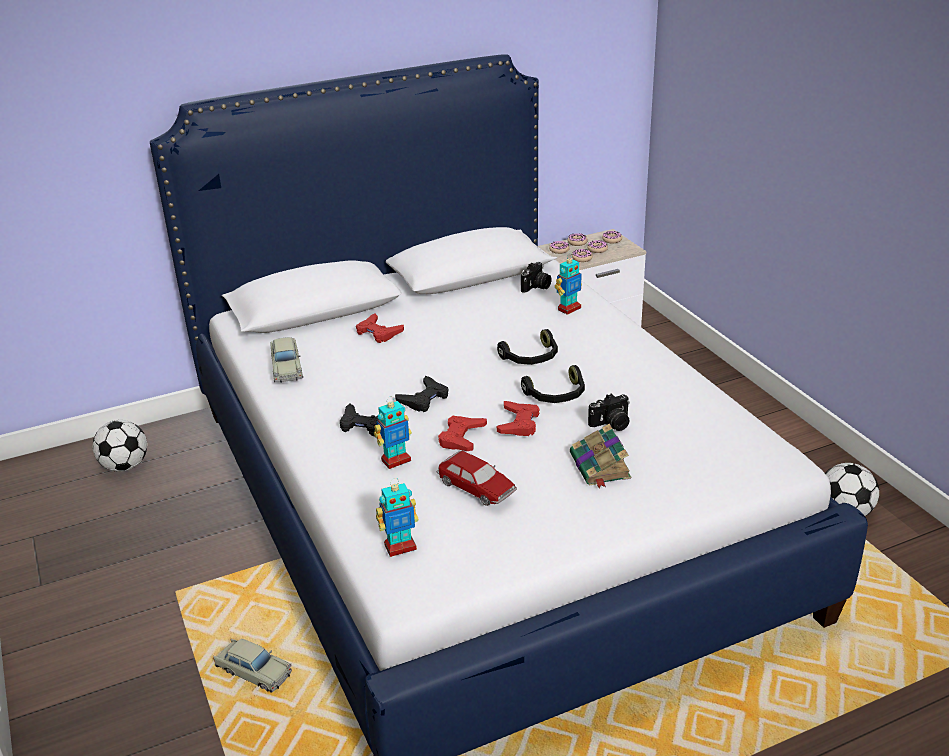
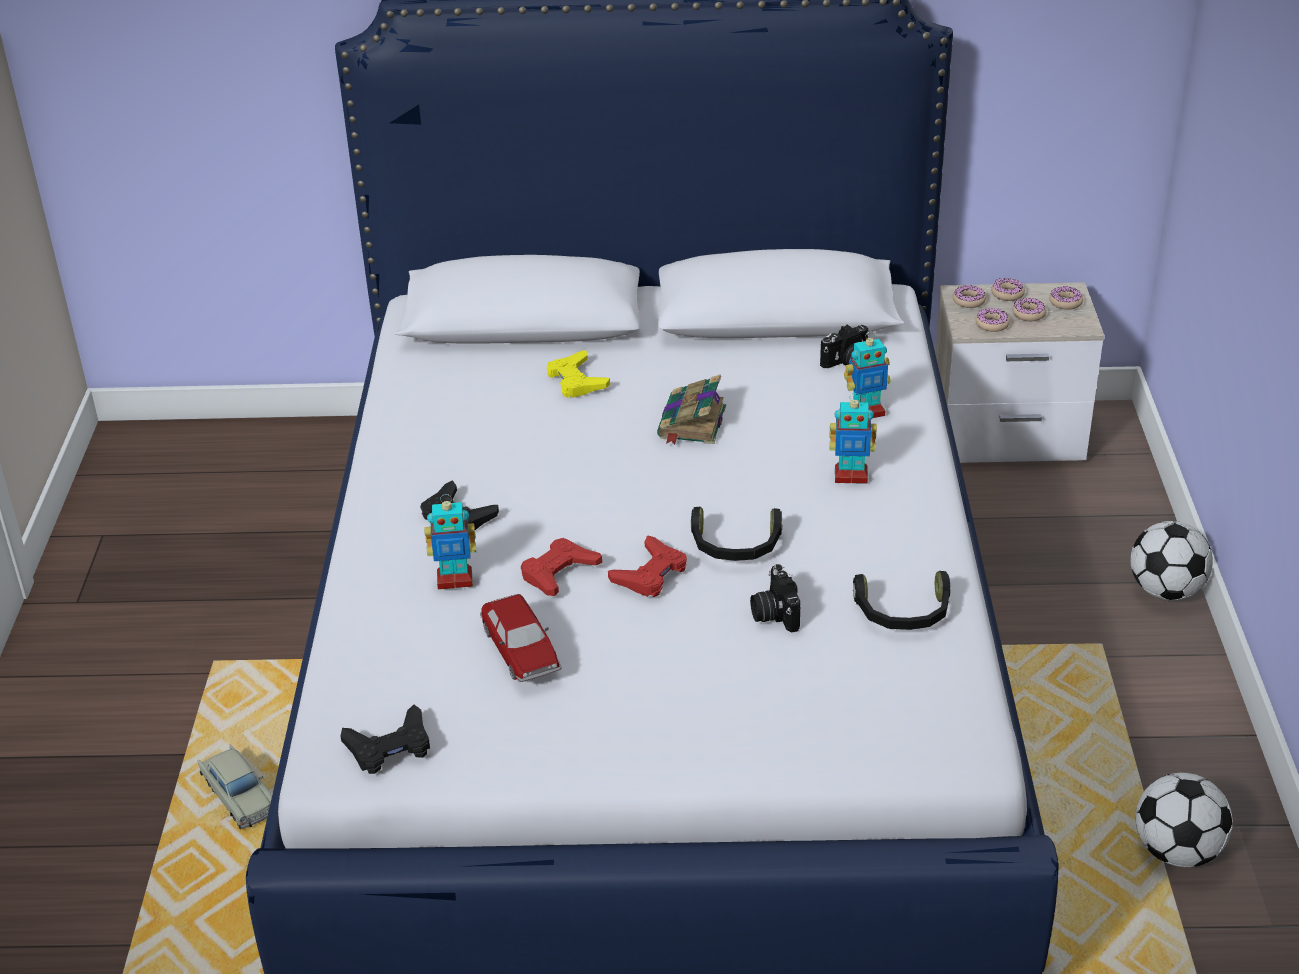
camera: 25 degrees right, 5 degrees up
football [92,420,147,472] -> football moved to [1131,521,1213,600]
beige toy car [270,337,303,383] -> none
red game controller [356,313,404,343] -> yellow game controller [547,350,610,398]
toy robot [376,478,419,557] -> toy robot moved to [829,393,877,484]
black game controller [395,376,449,412] -> black game controller moved to [340,705,430,774]
black headphones [497,329,558,365] -> black headphones moved to [853,571,950,630]
book [570,424,631,488] -> book moved to [657,375,726,445]
camera [588,393,630,431] -> camera turned 75 degrees clockwise [750,564,801,633]

